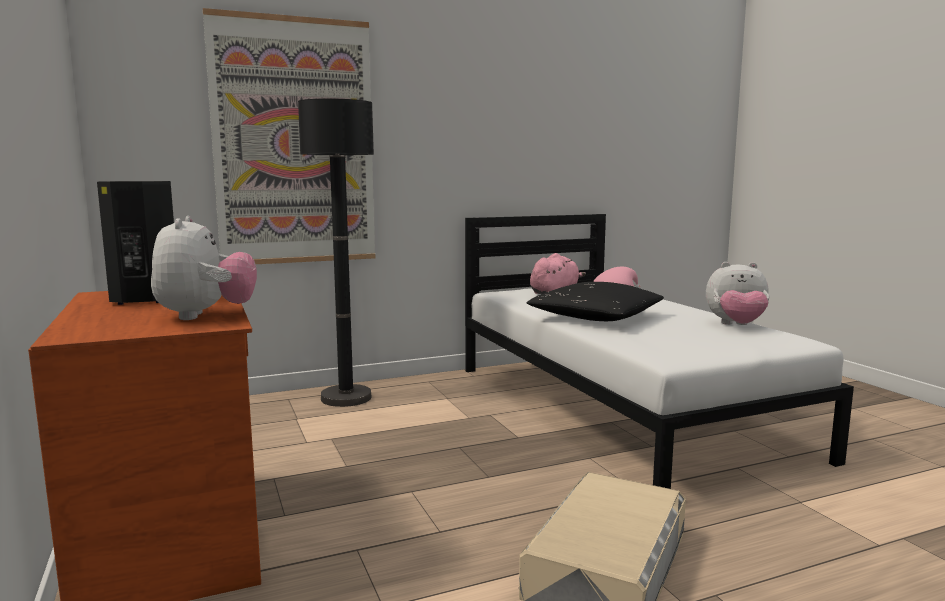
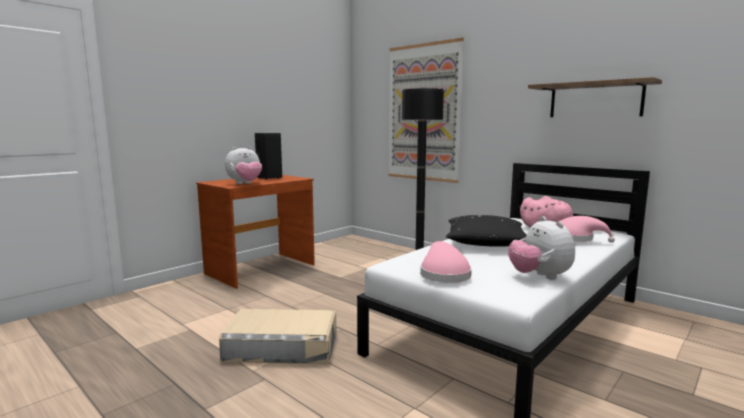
camera: 65 degrees right, 0 degrees up
none -> pink hat [420,241,472,283]
none -> shelf [528,77,662,117]

